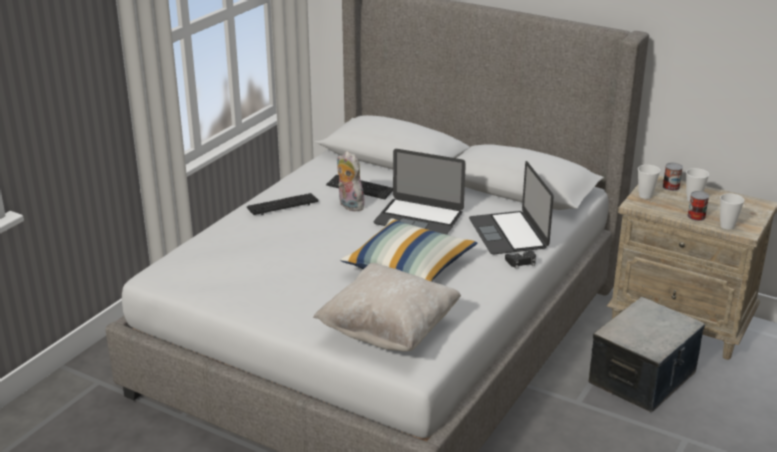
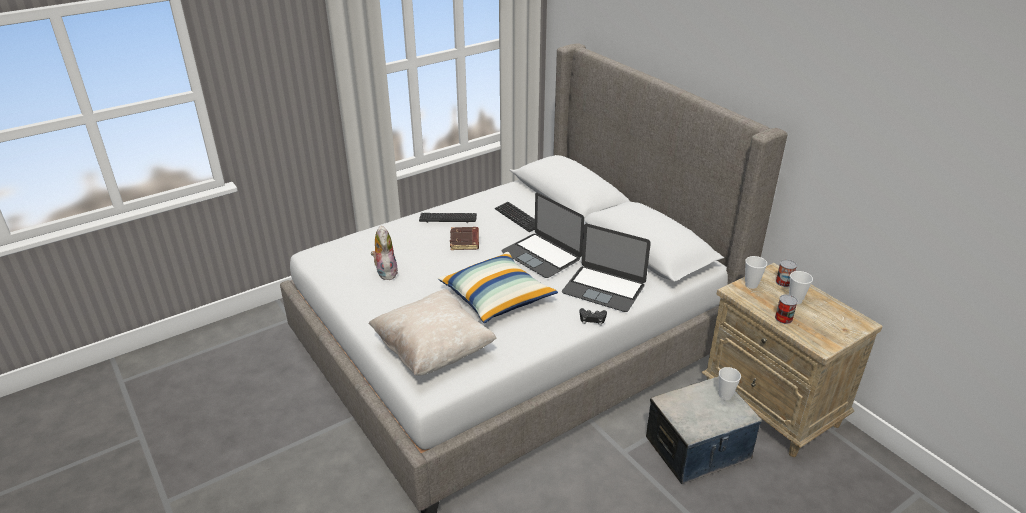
camera: 25 degrees right, 5 degrees up
plush toy [337,151,366,212] -> plush toy moved to [371,225,398,280]
laptop [469,161,554,254] -> laptop turned 75 degrees counterclockwise [562,224,651,312]
cup [720,193,744,230] -> cup moved to [719,367,741,400]
none -> brown book [450,227,479,250]

